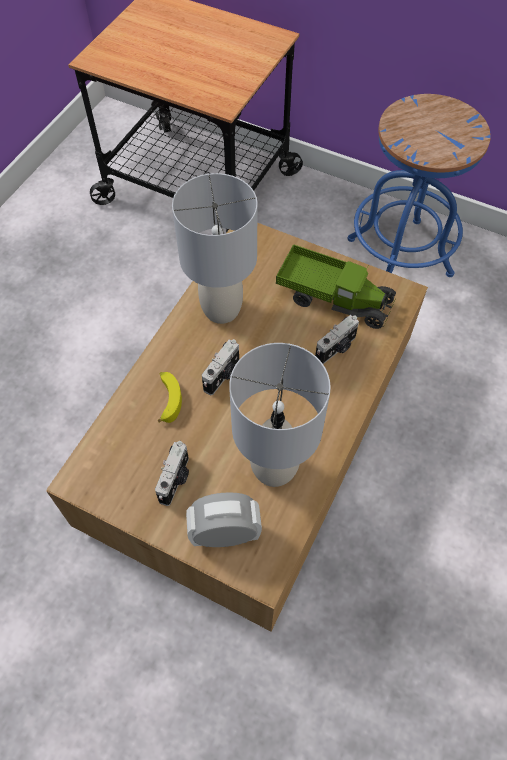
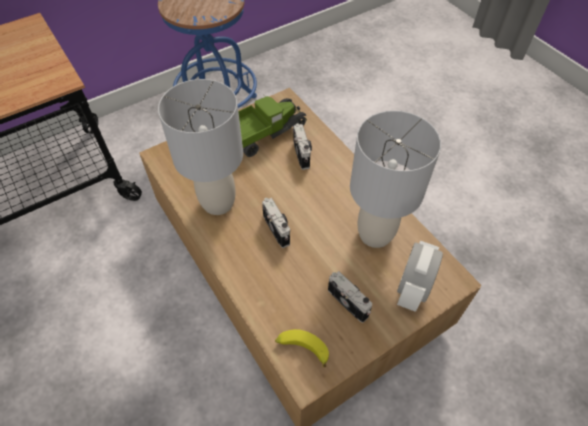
camera: 60 degrees left, 5 degrees down
banana [158,372,182,423] -> banana moved to [275,329,329,367]

